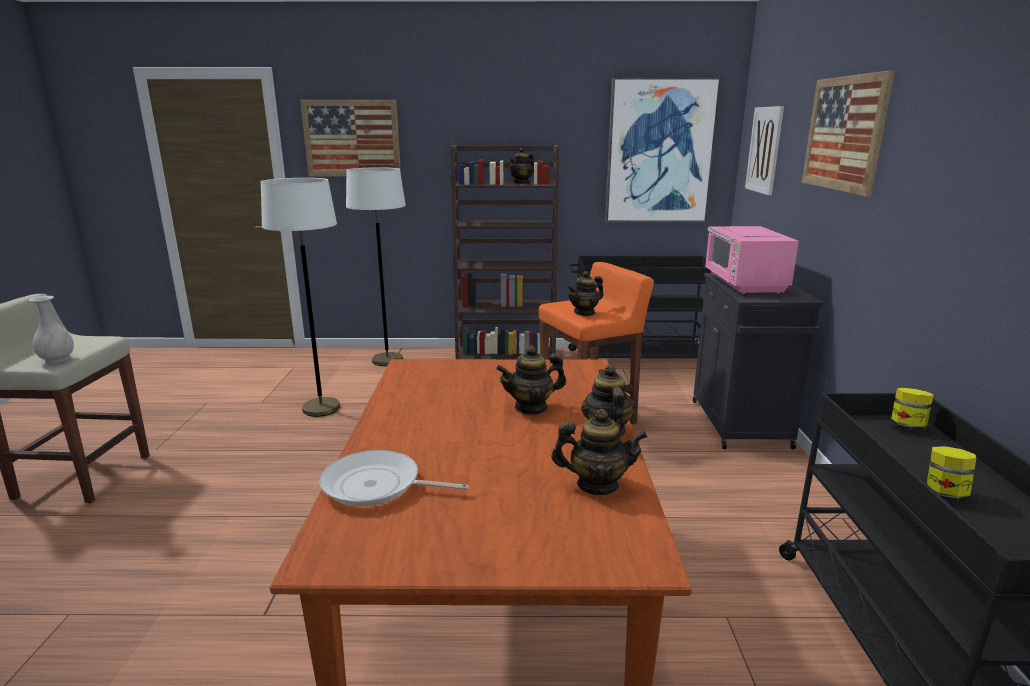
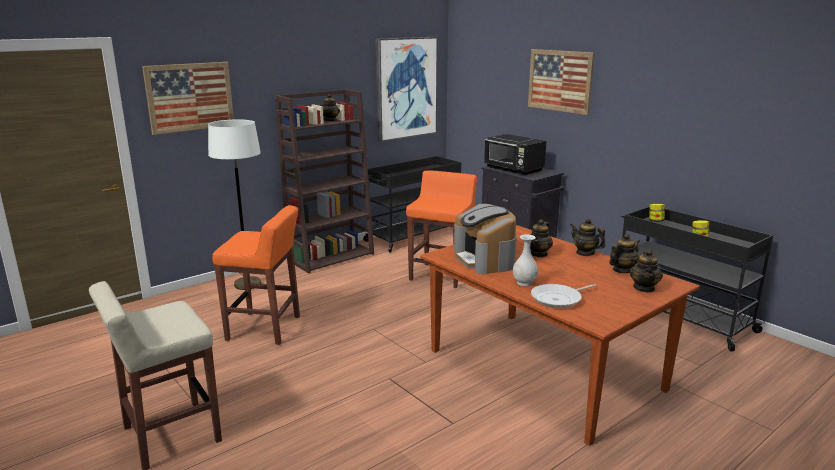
camera: 40 degrees left, 0 degrees up
white vase [28,296,74,364] -> white vase moved to [513,234,538,286]
white floor lamp [261,178,340,417] -> orange stool [212,205,300,345]
teapot [567,271,604,316] -> teapot moved to [629,249,663,293]
pink microwave [705,226,799,294] -> black microwave [484,134,546,176]
picture [745,106,784,196] -> none
none -> coffee machine [454,204,516,274]

